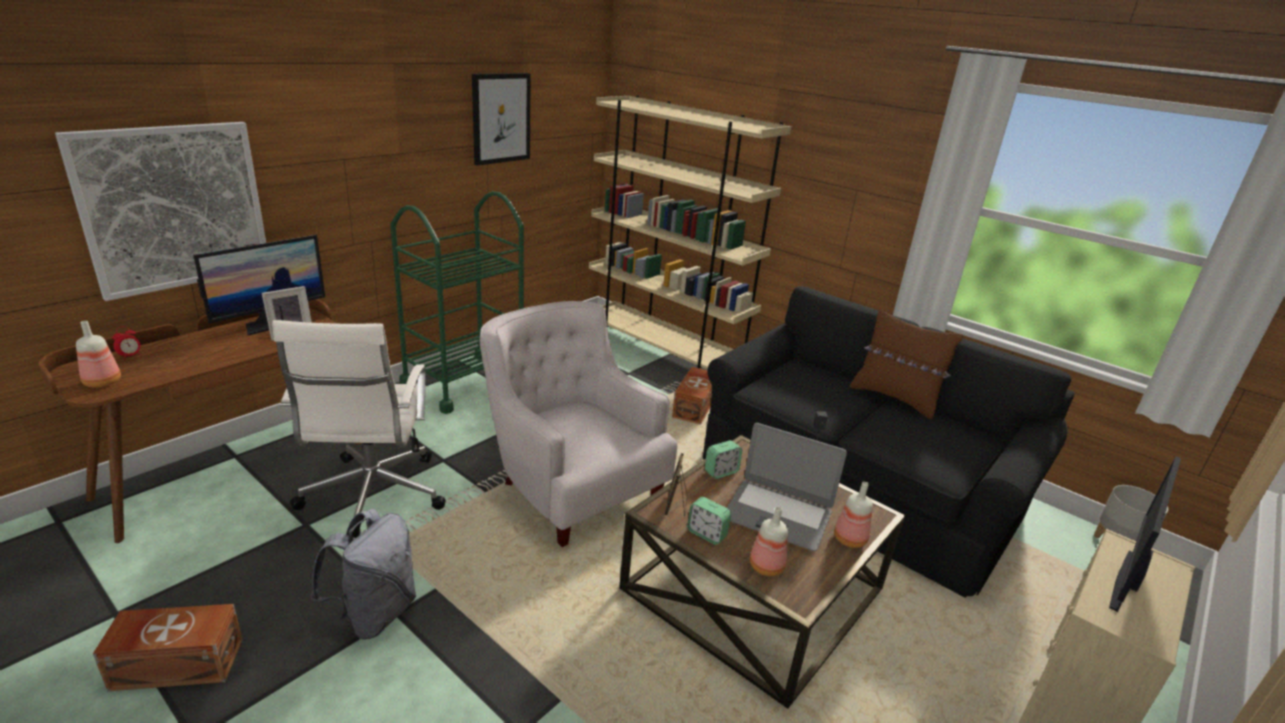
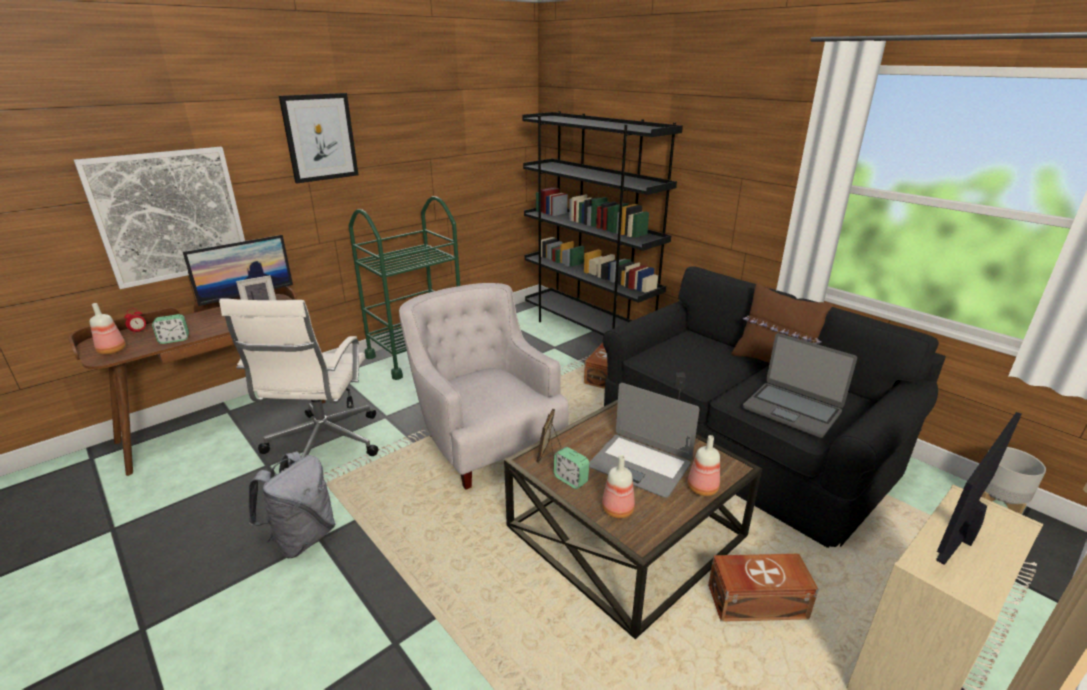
camera: 10 degrees right, 0 degrees up
brown storage box [93,604,243,692] -> brown storage box moved to [708,554,819,622]
picture [472,73,530,166] -> picture moved to [279,93,359,183]
beige bookcase [589,95,792,370] -> black bookcase [522,111,683,336]
alarm clock [705,440,742,479] -> alarm clock moved to [152,314,189,344]
none -> laptop [743,333,857,438]

